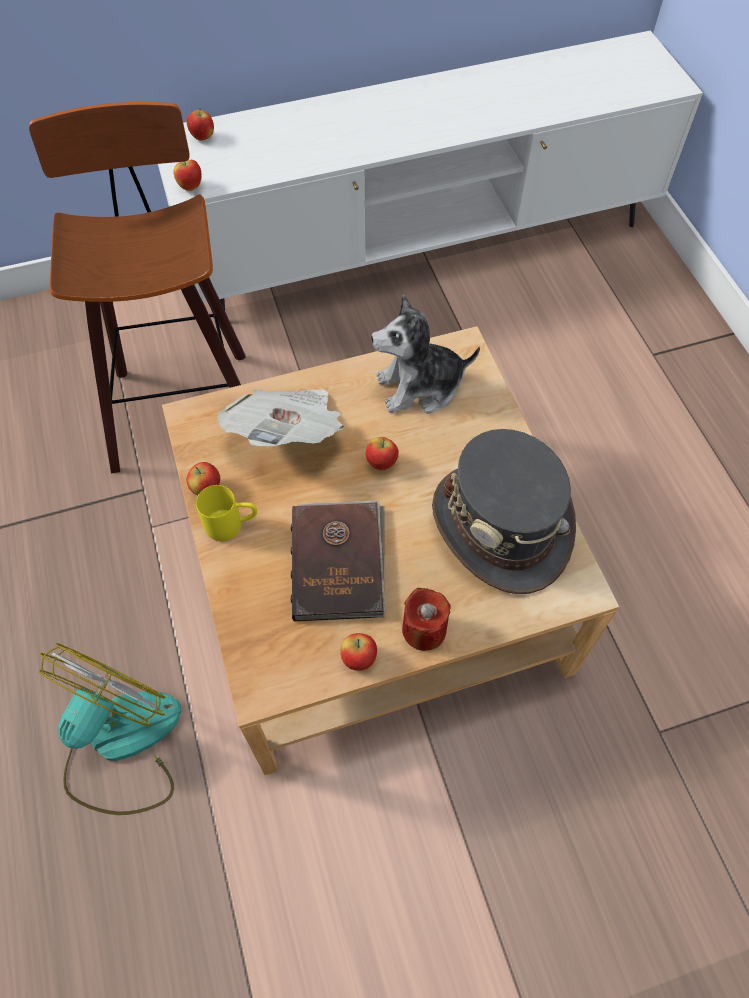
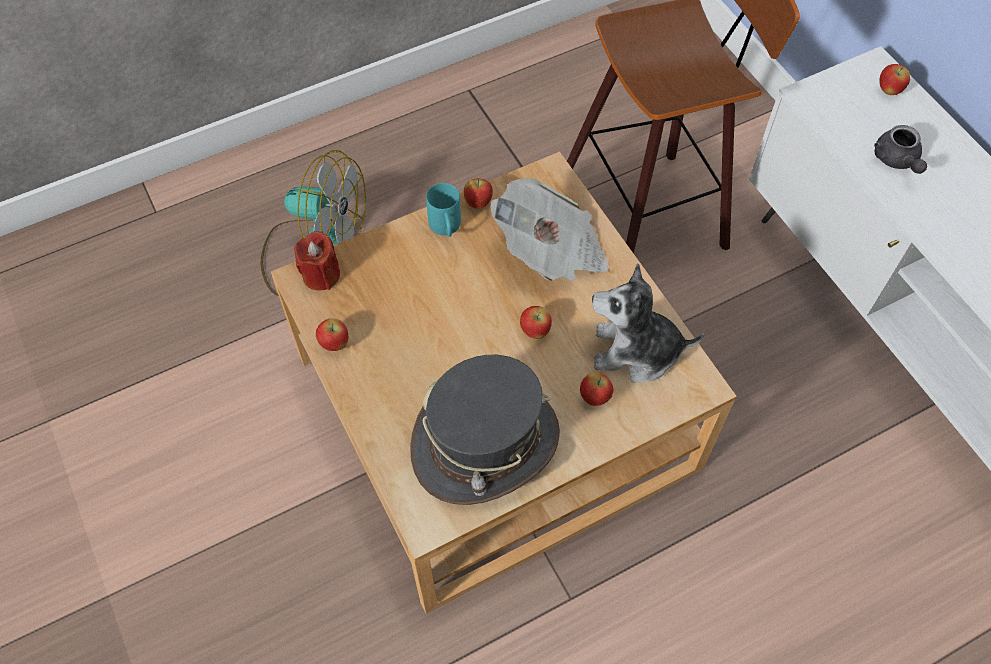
camera: 80 degrees right, 0 degrees up
apple [173,160,202,191] -> apple moved to [580,372,613,406]
yellow mug [196,485,257,541] -> turquoise mug [426,183,461,237]
brown book [291,500,385,622] -> none
plush toy [371,295,480,414] -> plush toy turned 60 degrees counterclockwise [592,263,705,383]
red candle [402,588,451,651] -> red candle moved to [294,231,340,291]
none -> grey teapot [874,125,927,174]

